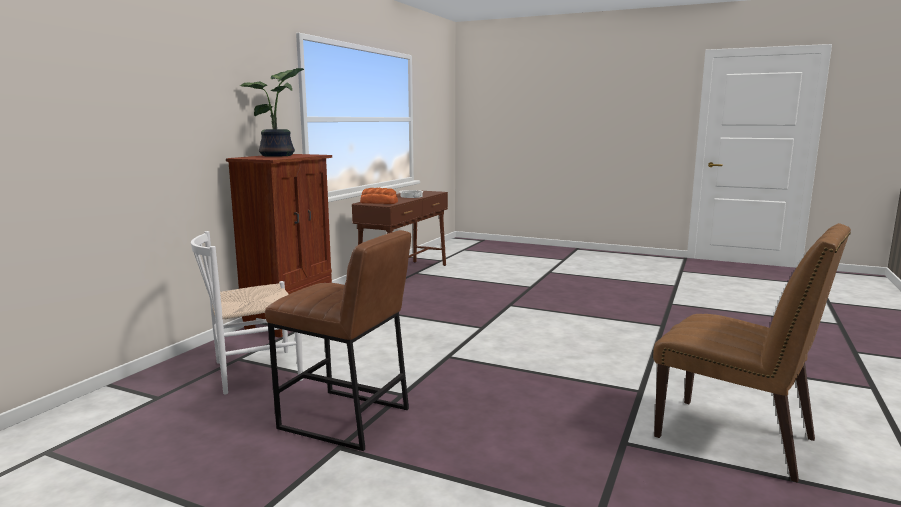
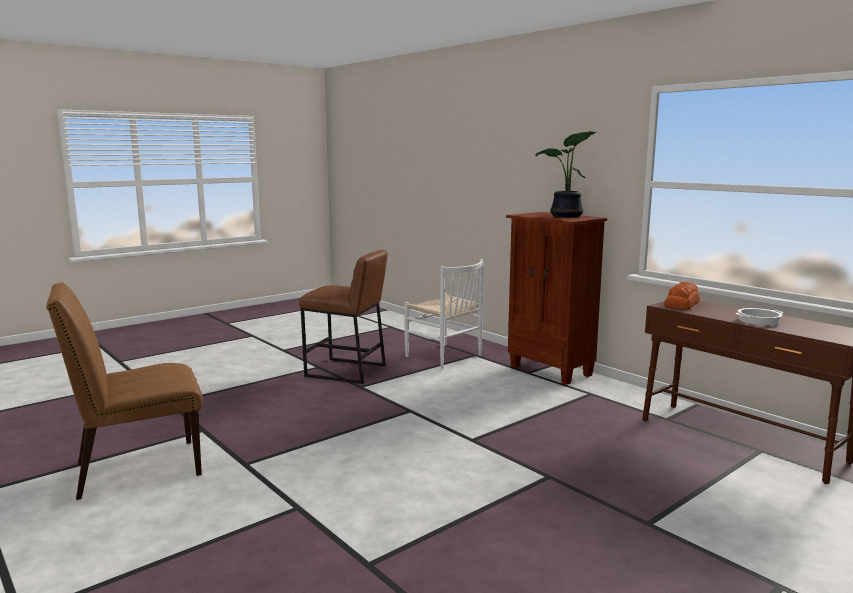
camera: 115 degrees right, 0 degrees up
white chair [191,231,303,394] -> white chair turned 135 degrees clockwise [404,259,483,369]
brown chair [265,230,411,451] -> brown chair turned 120 degrees counterclockwise [299,250,388,384]

